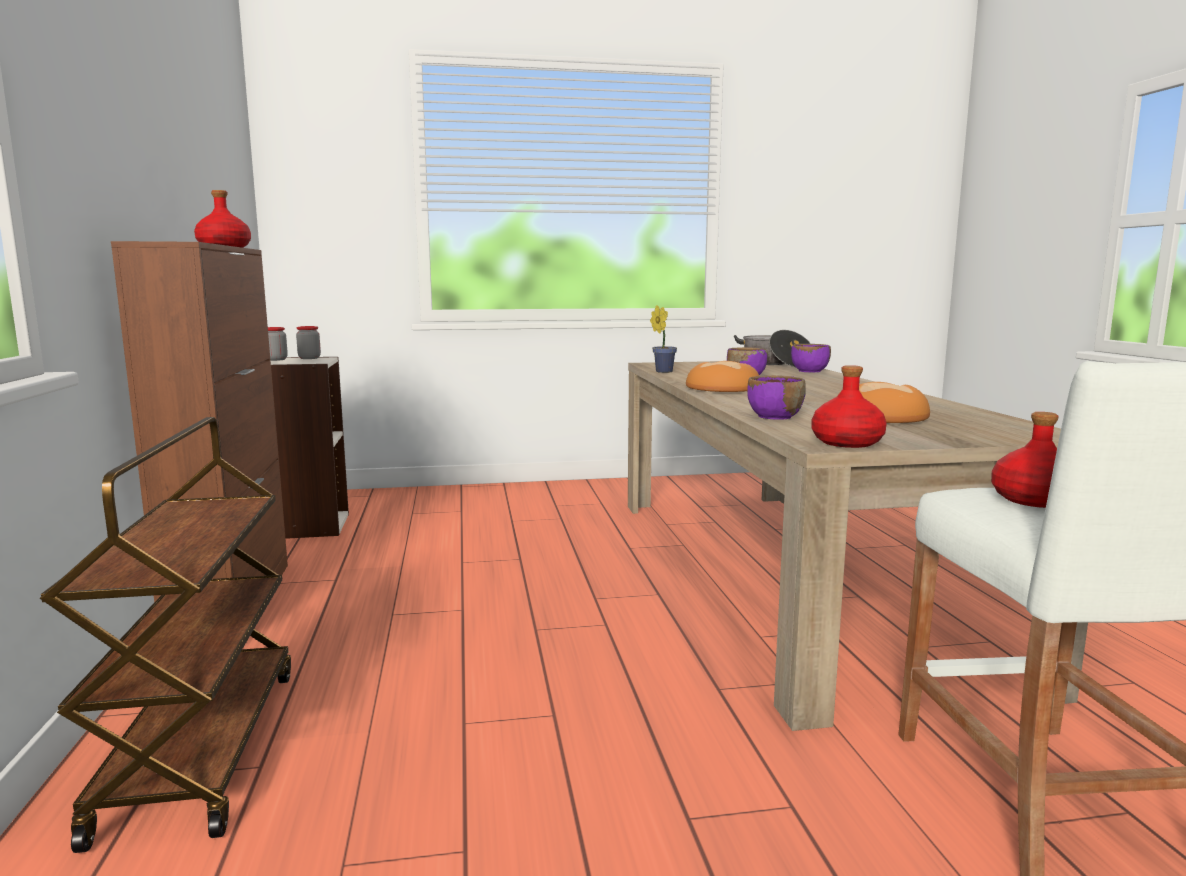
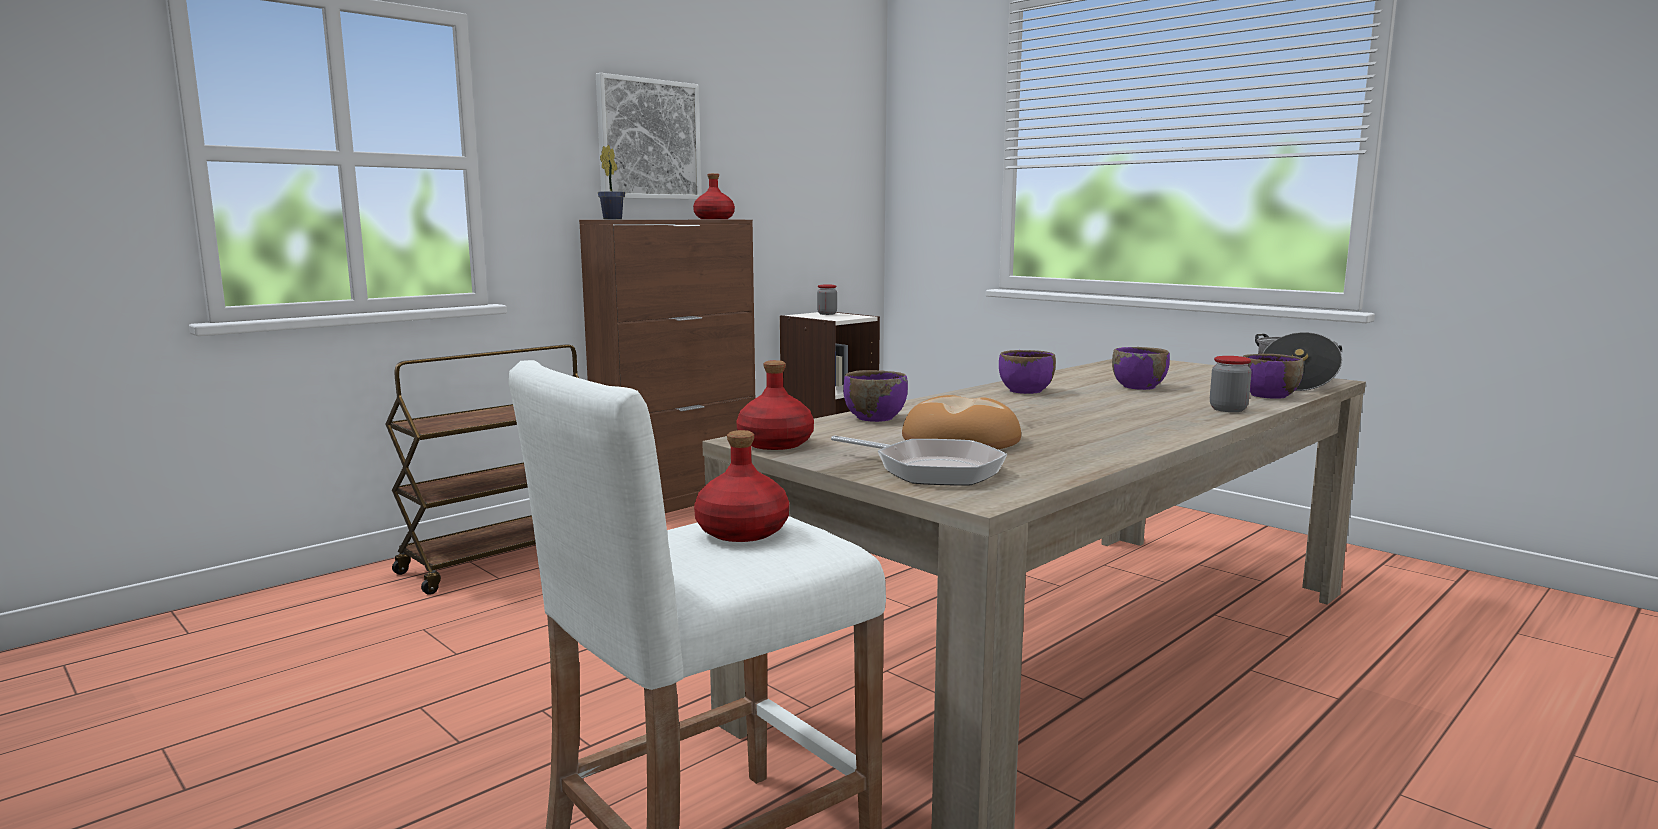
camera: 55 degrees right, 0 degrees up
jar [296,326,321,359] -> jar moved to [1210,356,1252,412]
potted plant [650,305,677,373] -> potted plant moved to [598,145,625,219]
bread [686,361,759,392] -> purple bowl [999,350,1056,394]
none -> picture [596,73,702,199]
none -> frying pan [831,435,1007,486]

